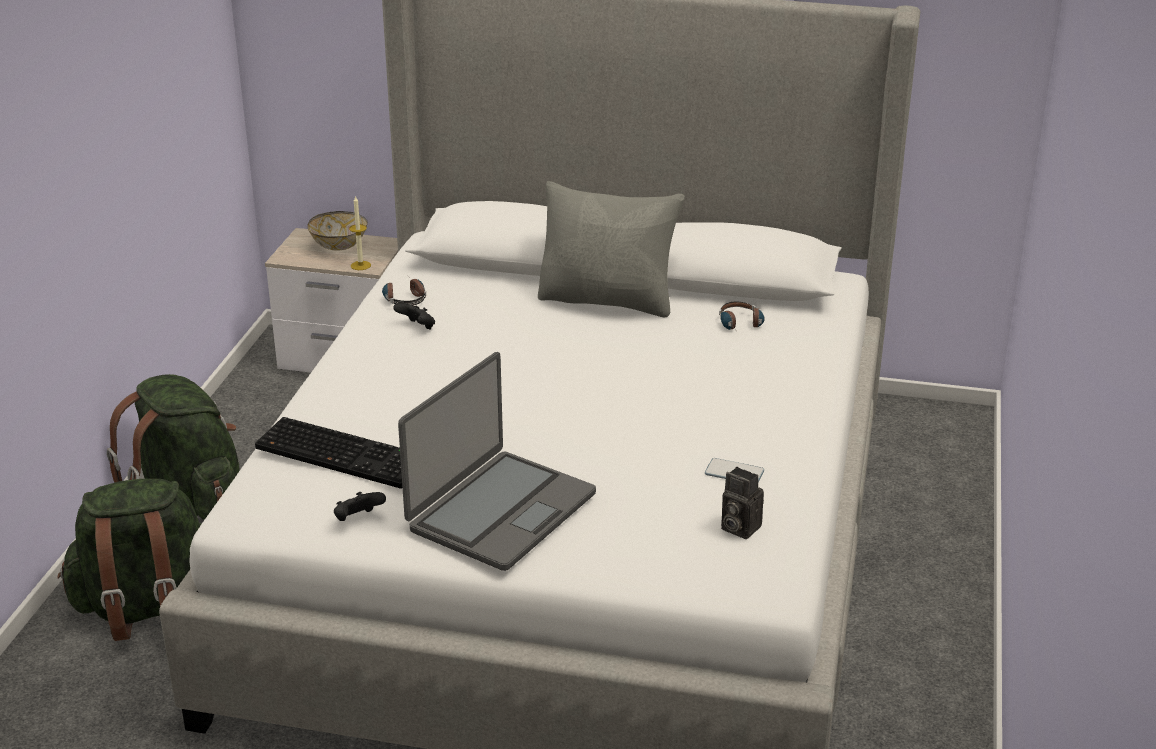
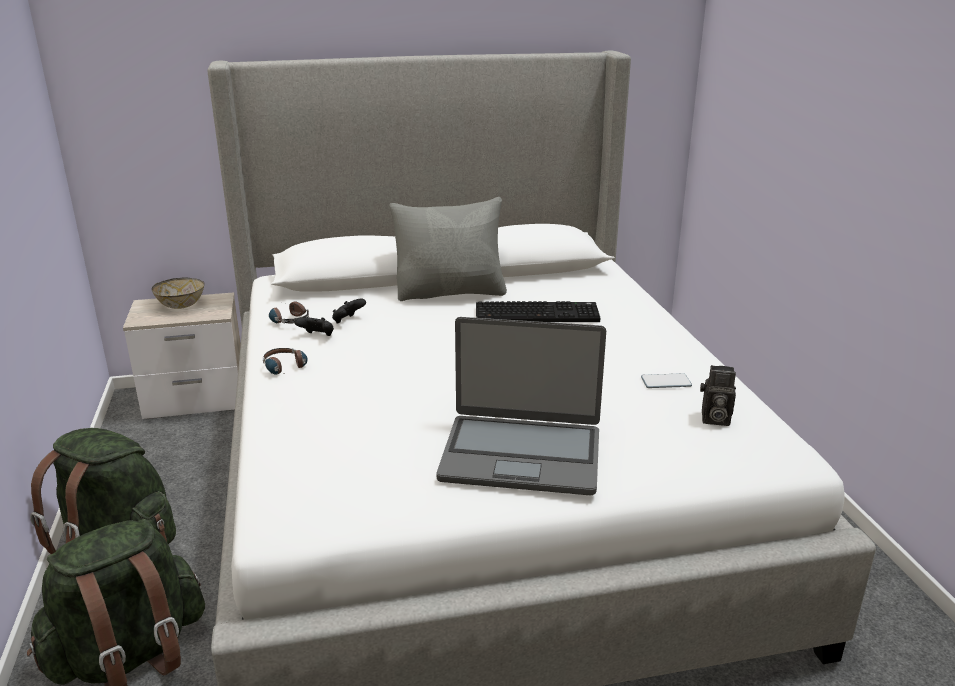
camera: 25 degrees left, 5 degrees down
keyboard [255,417,402,489] -> keyboard moved to [476,301,600,322]
black game controller [334,492,386,521] -> black game controller moved to [332,298,366,323]
candle [349,195,371,270] -> none
laptop [398,352,596,571] -> laptop turned 90 degrees clockwise [436,317,606,495]
headphones [719,302,765,330] -> headphones moved to [263,348,308,376]

